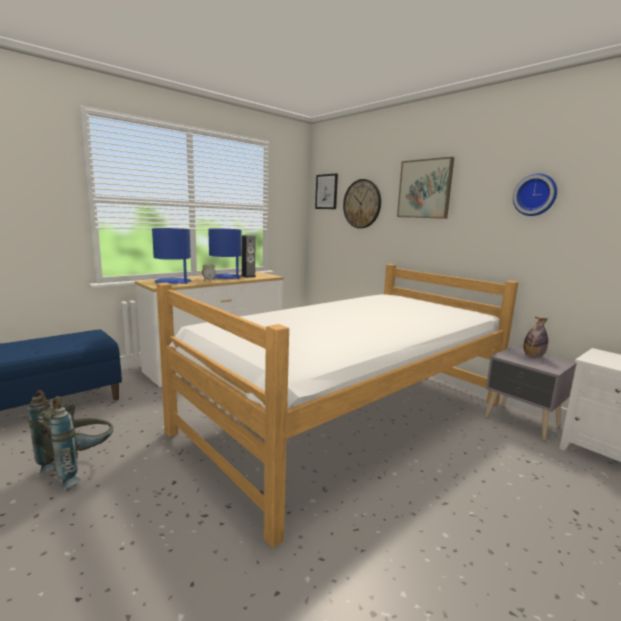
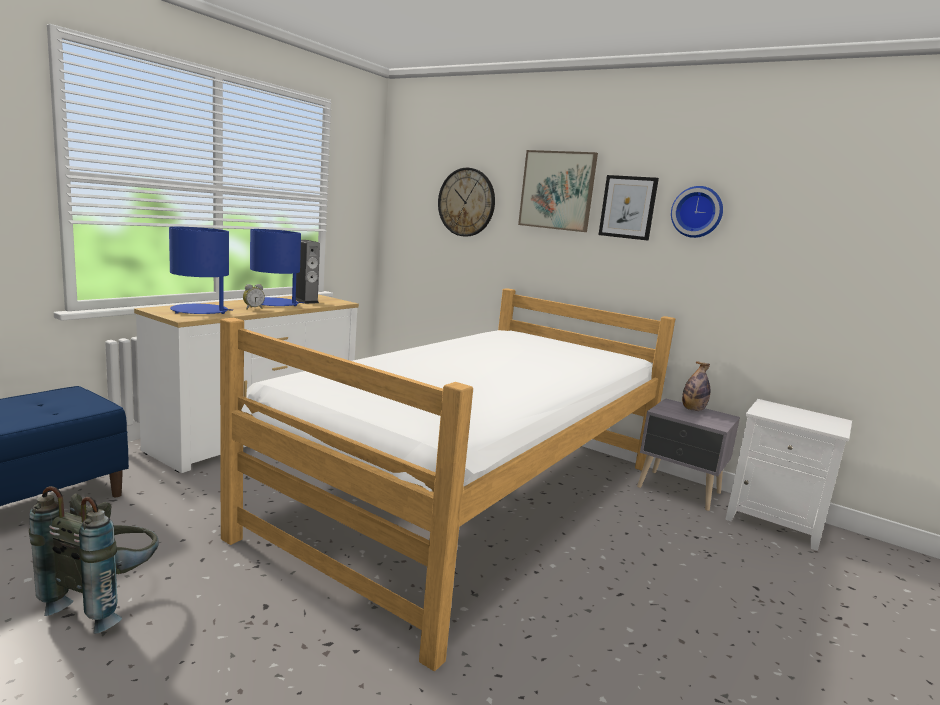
camera: 15 degrees left, 0 degrees up
picture [315,173,338,209] -> picture moved to [598,175,659,241]

